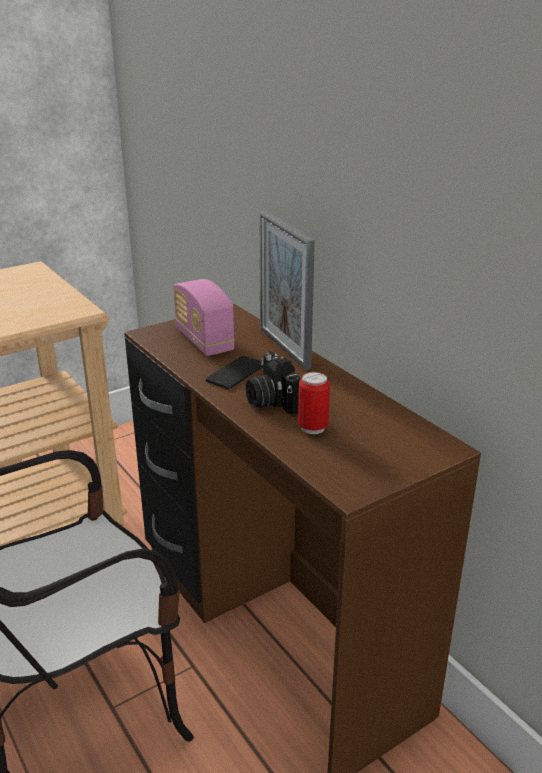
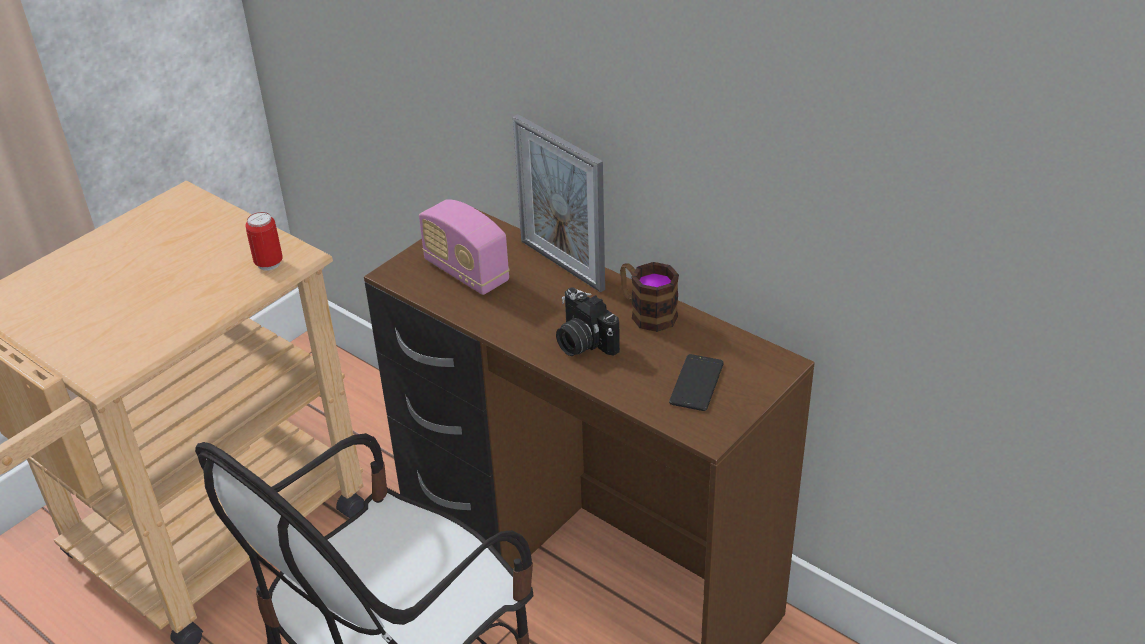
camera: 15 degrees left, 10 degrees up
phone [205,356,264,389] -> phone moved to [669,354,724,411]
can [298,372,330,434] -> can moved to [245,212,283,270]
none -> mug [620,262,679,332]

